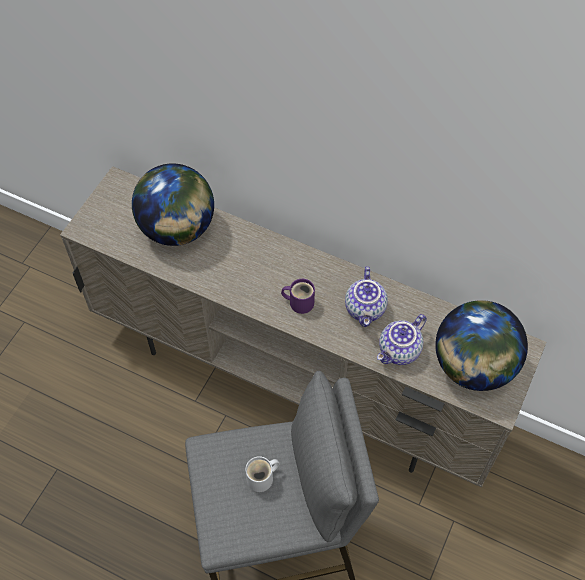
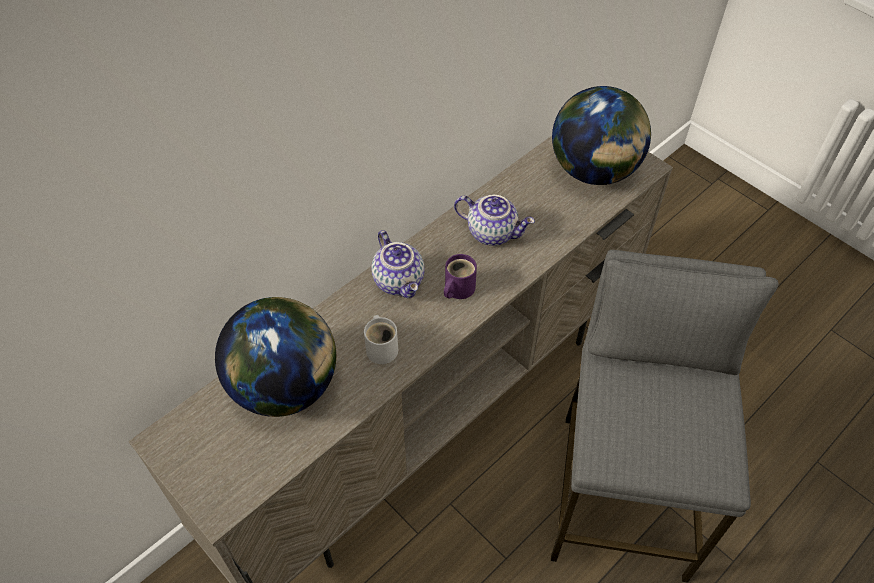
camera: 70 degrees left, 5 degrees down
white mug [245,456,280,492] -> white mug moved to [364,315,398,364]
teapot [377,314,427,365] -> teapot moved to [371,230,424,298]

